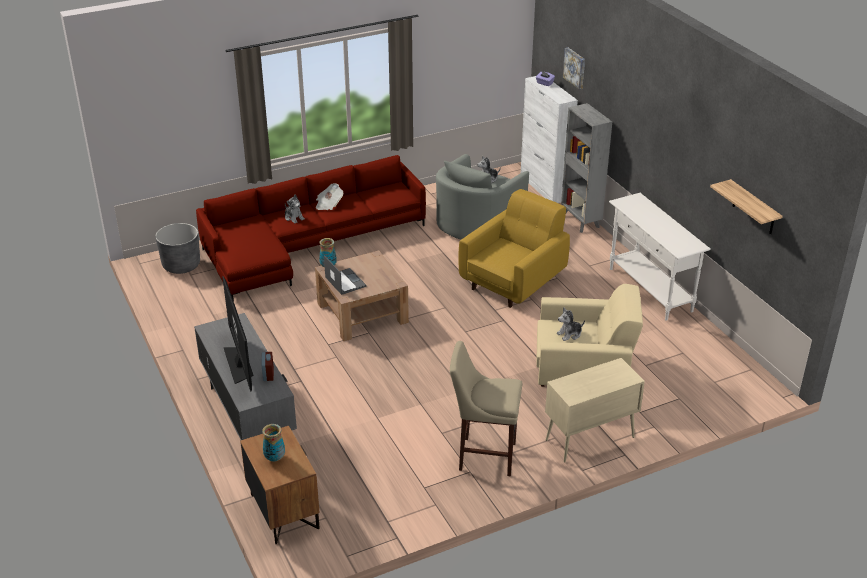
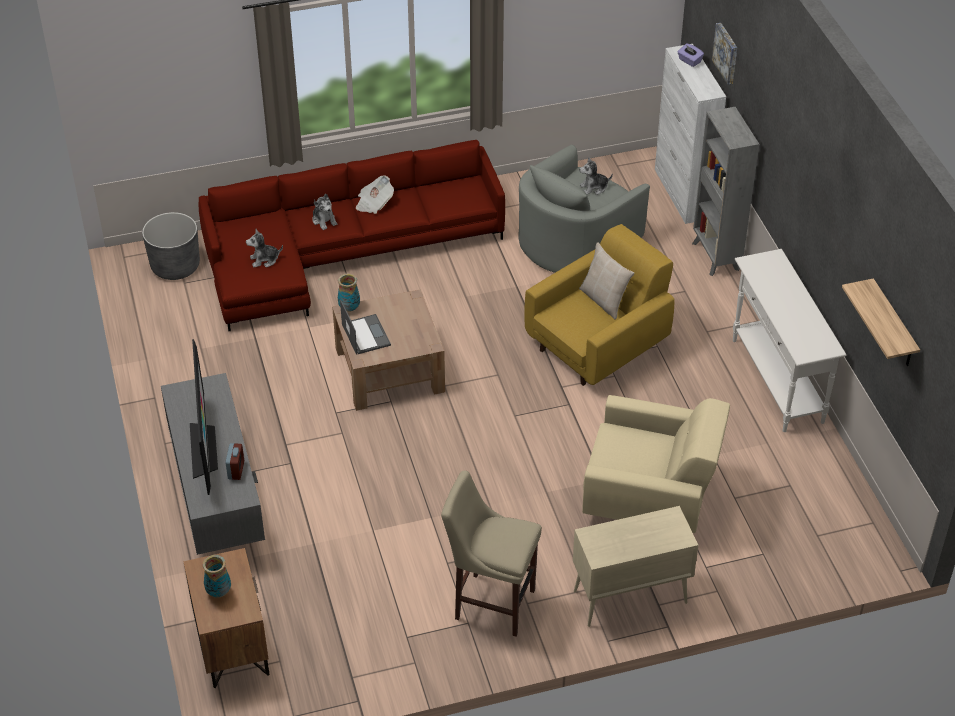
camera: 10 degrees right, 10 degrees up
plush toy [557,307,585,341] -> plush toy moved to [246,229,283,267]
none -> beige pillow [579,243,634,319]

